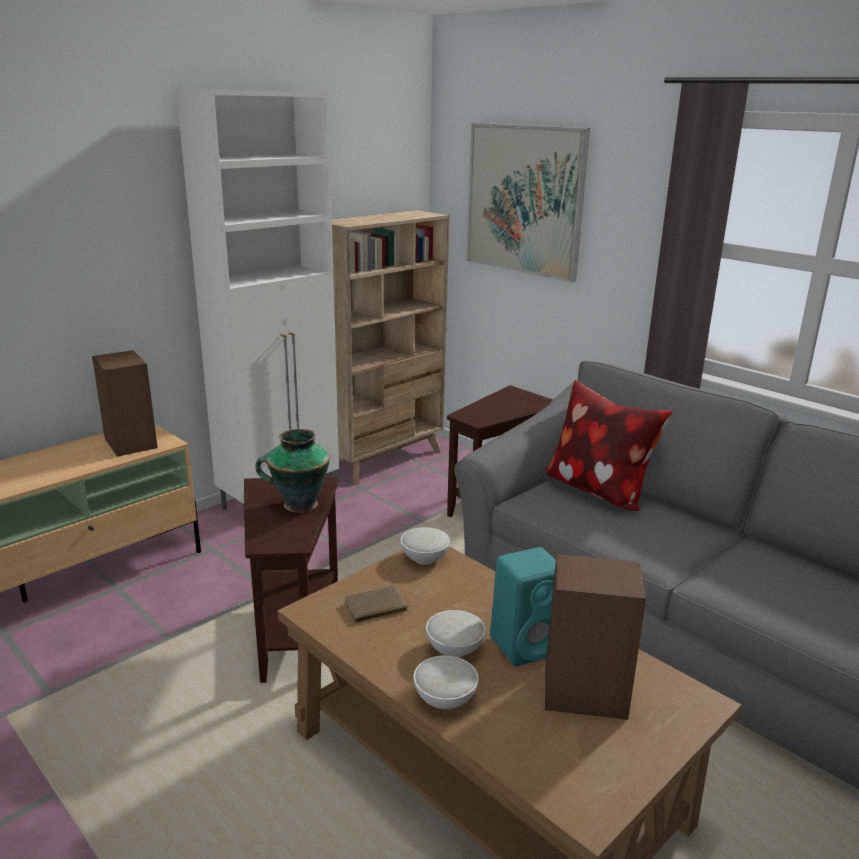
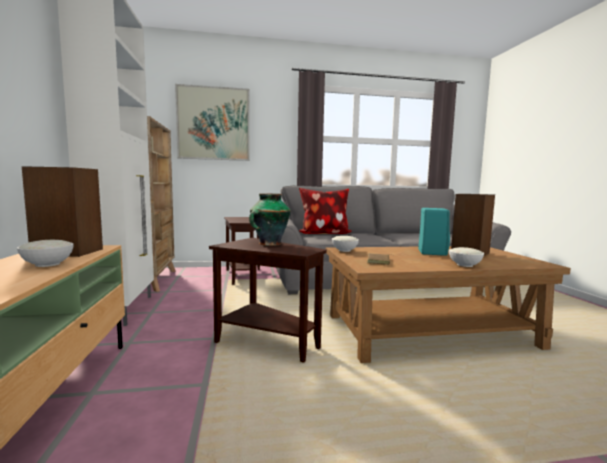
camera: 55 degrees left, 15 degrees down
white bowl [426,610,485,657] -> white bowl moved to [17,240,73,267]

